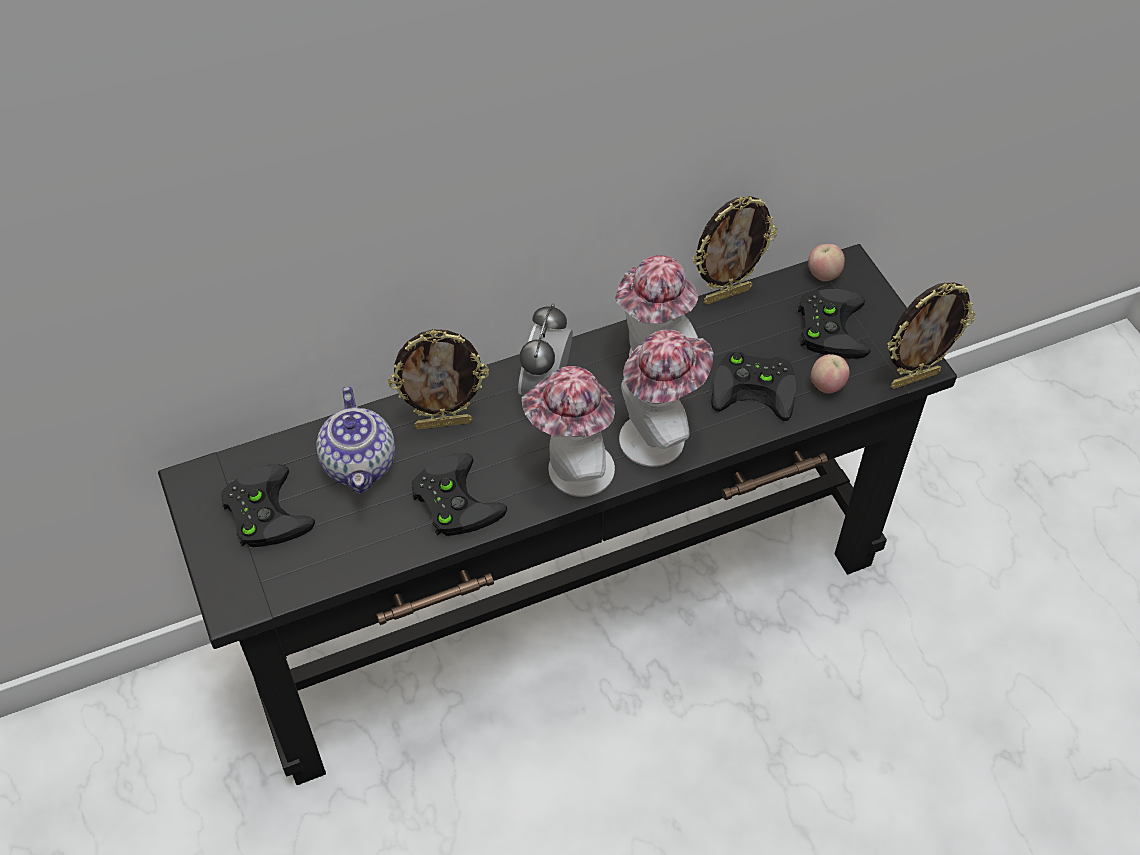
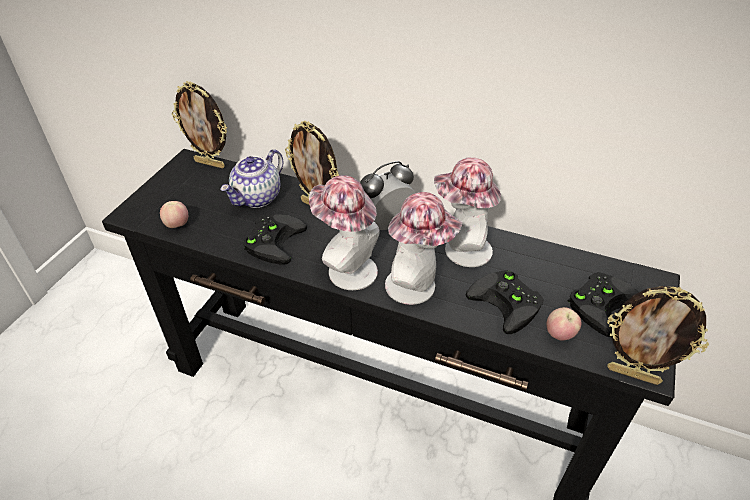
camera: 45 degrees right, 10 degrees down
black game controller [222,464,315,547] -> none
picture frame [693,196,777,305] -> picture frame moved to [172,81,227,168]
apple [808,244,845,281] -> apple moved to [160,201,188,228]

